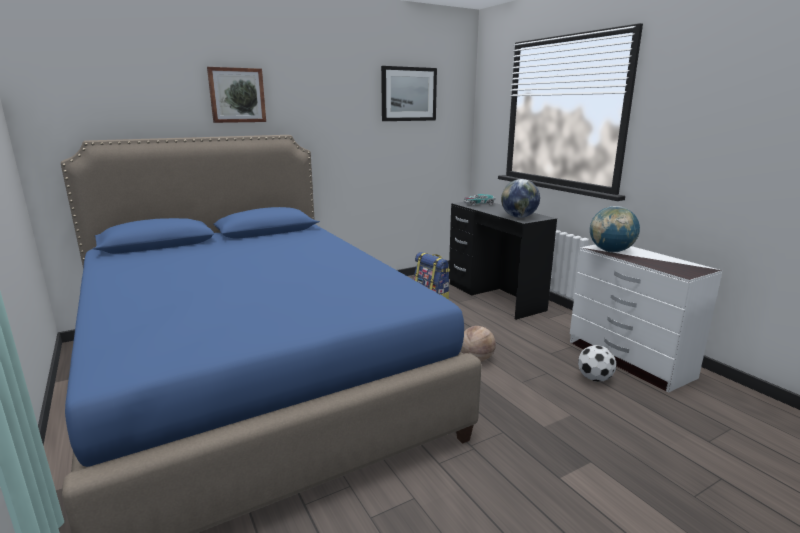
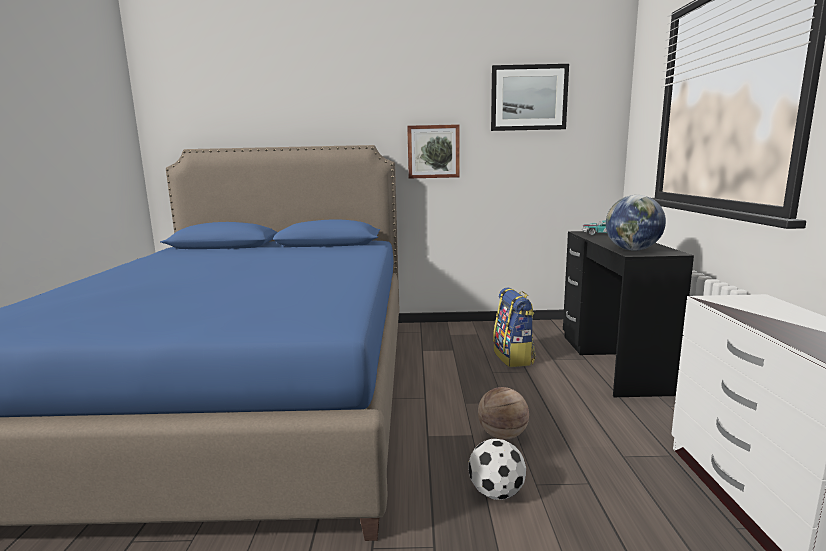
camera: 30 degrees right, 5 degrees down
picture [207,67,266,123] -> picture moved to [407,124,459,178]
football [578,345,617,382] -> football moved to [469,439,526,500]
globe [590,206,640,253] -> none

